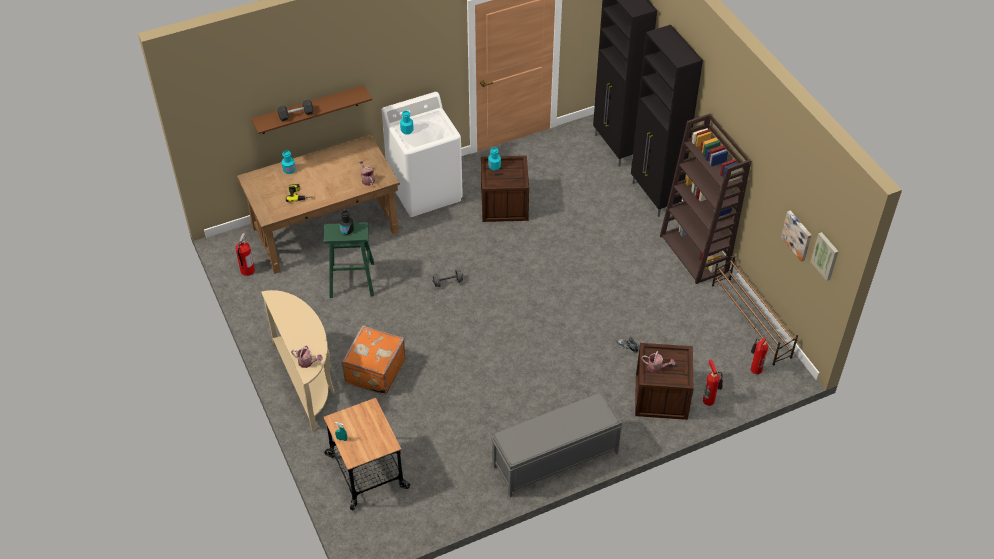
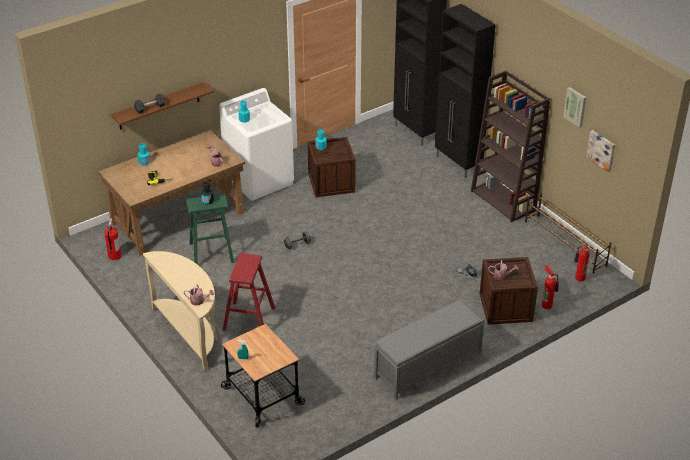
camera: 10 degrees left, 10 degrees down
orange suitcase [341,325,406,395] -> red stool [223,253,275,331]
picture [811,232,839,281] -> picture moved to [563,87,586,128]

